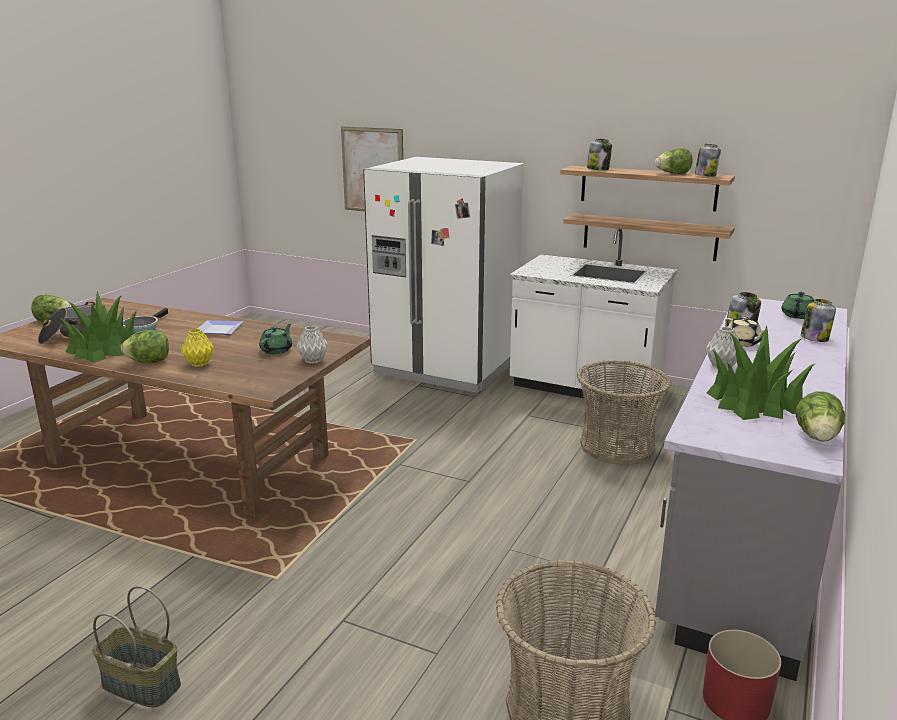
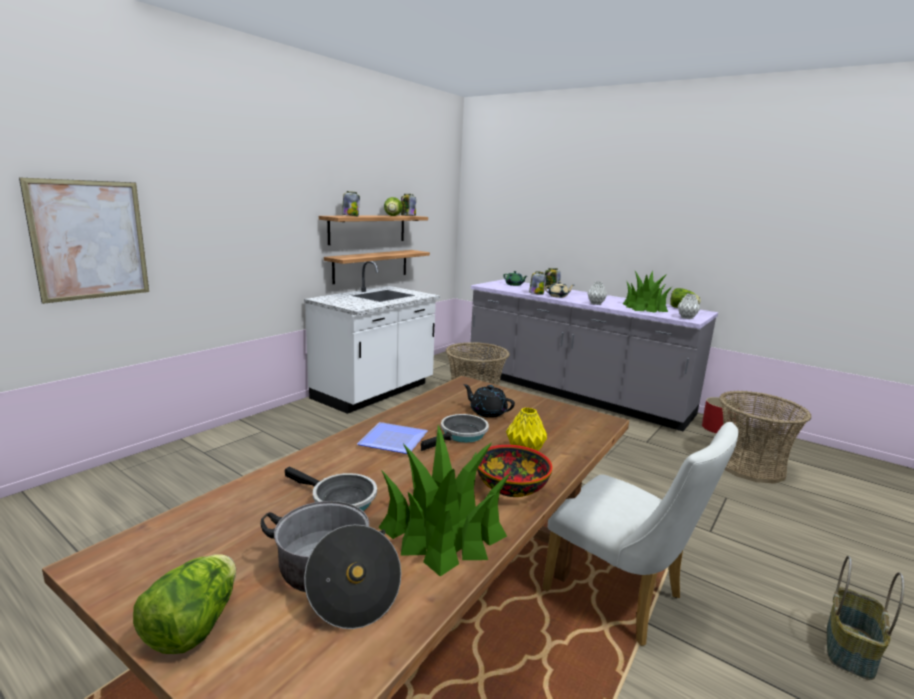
camera: 80 degrees left, 5 degrees down
lettuce [121,330,169,363] -> bowl [477,445,553,497]
green teapot [259,324,292,354] -> black teapot [463,384,515,418]
grey vase [296,326,328,364] -> grey vase moved to [677,294,700,319]
white fridge [363,157,523,393] -> none
none -> frying pan [421,414,489,451]
none -> white chair [542,422,739,646]

